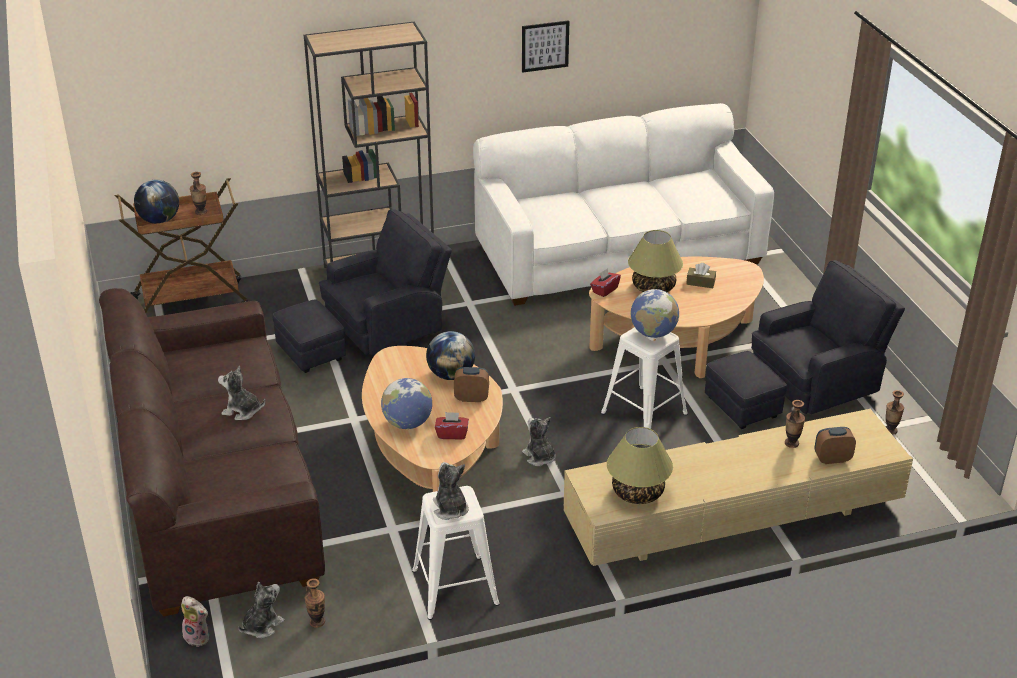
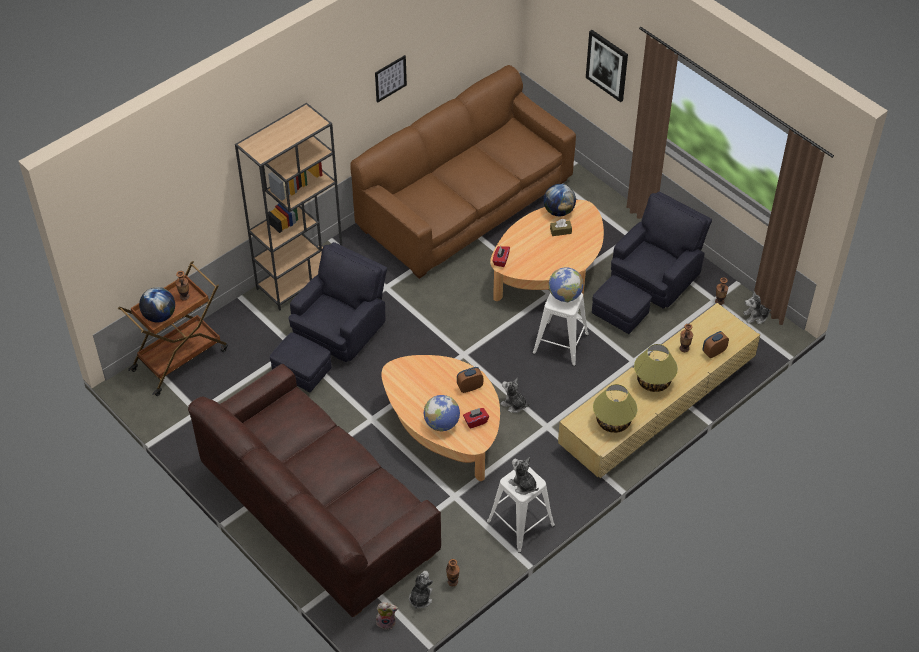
camera: 25 degrees left, 15 degrees up
plush toy [218,366,266,420] -> plush toy moved to [743,291,771,324]
globe [426,331,475,380] -> globe moved to [543,184,576,216]
white sofa [473,103,774,306] -> brown sofa [350,65,576,279]
table lamp [628,230,683,292] -> table lamp moved to [634,344,678,392]
none -> picture [586,30,628,102]

